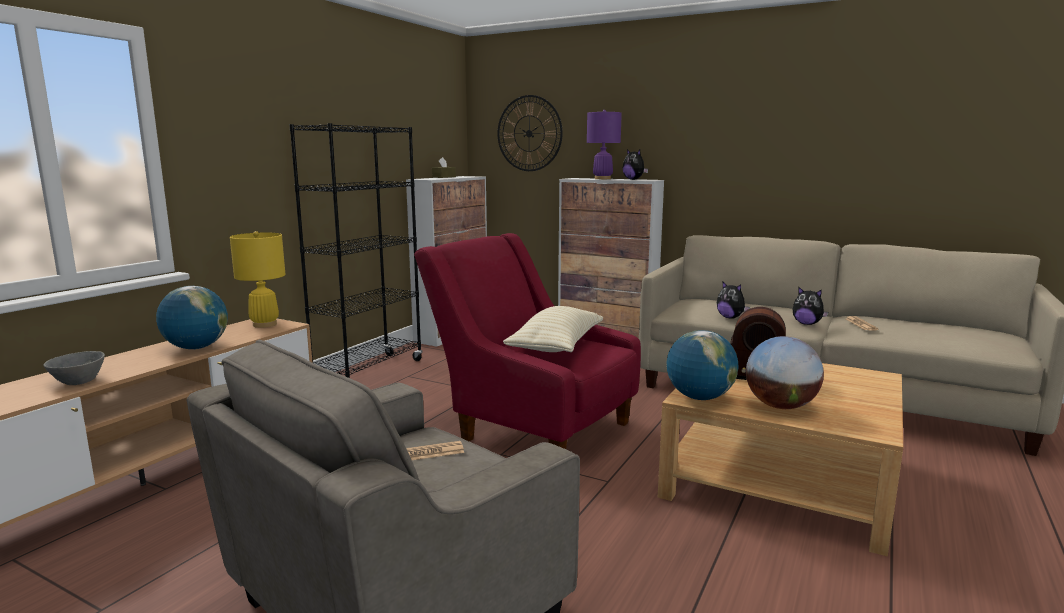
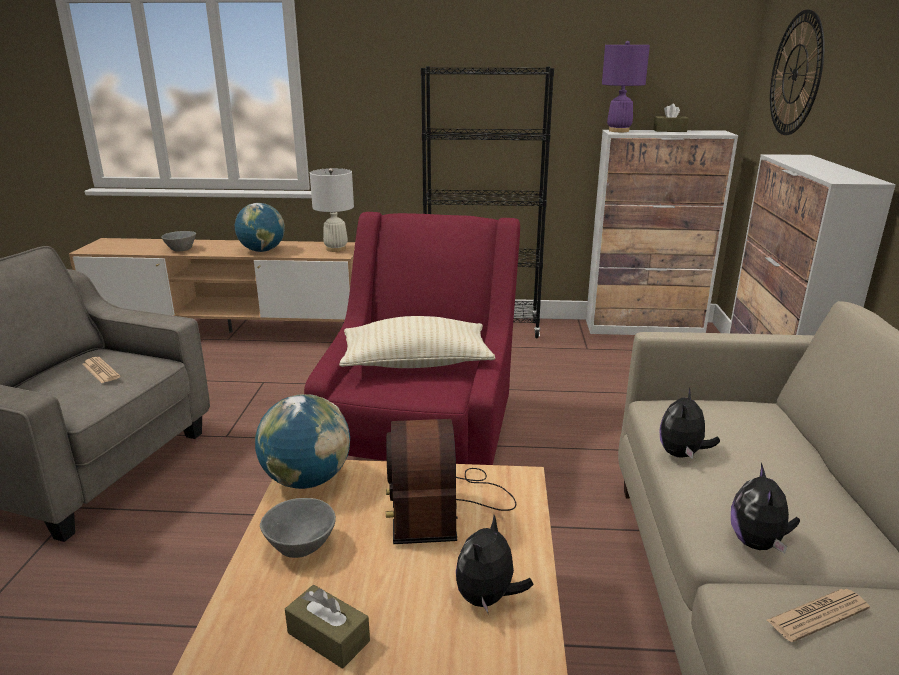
camera: 65 degrees right, 10 degrees up
yellow table lamp [230,231,286,328] -> white table lamp [310,168,354,252]
purple table lamp [587,110,622,179] -> purple table lamp moved to [602,41,650,132]
plush toy [623,150,648,180] -> plush toy moved to [456,515,534,613]
globe [746,336,824,409] -> grey bowl [260,498,336,558]
none -> brown tissue box [285,585,370,669]

